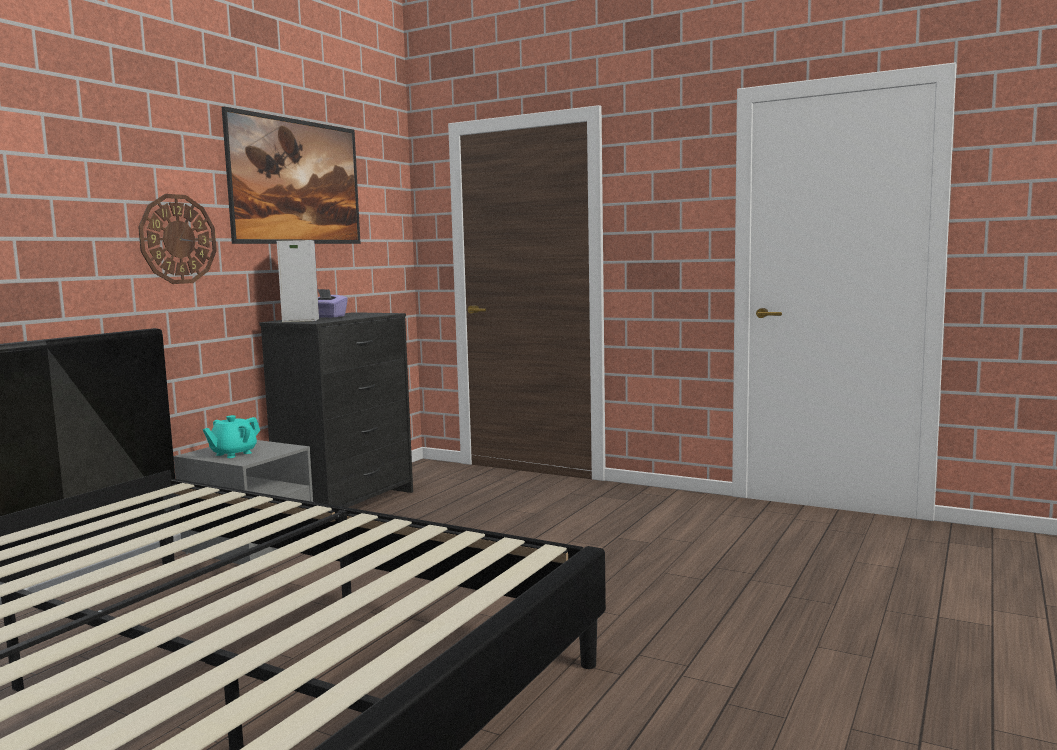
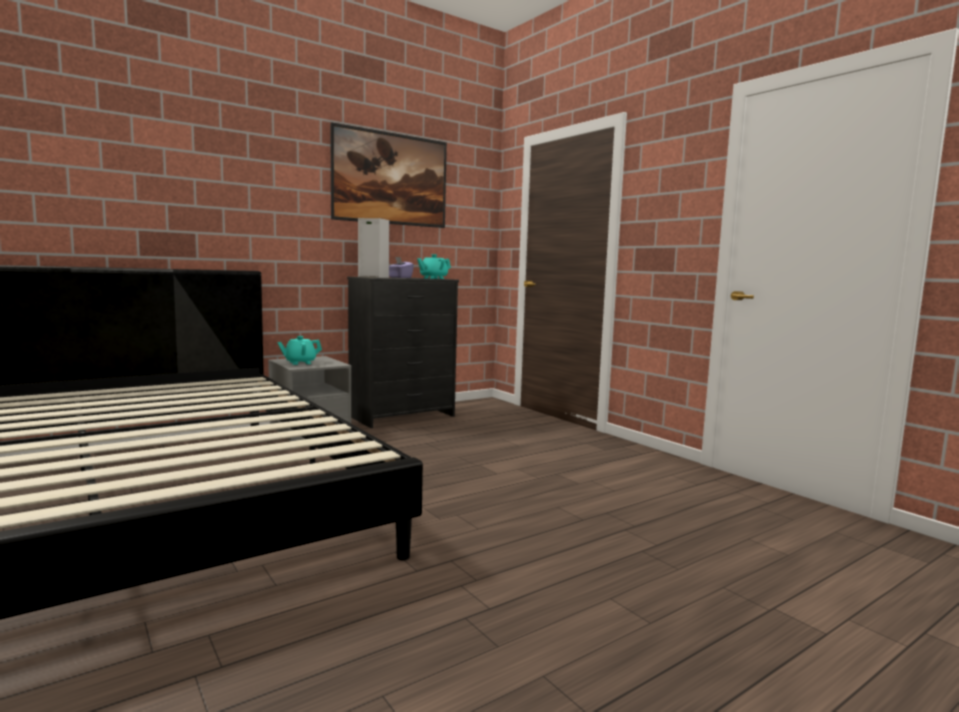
camera: 25 degrees right, 0 degrees up
wall clock [138,194,217,284] -> none
none -> turquoise teapot [417,254,451,279]

